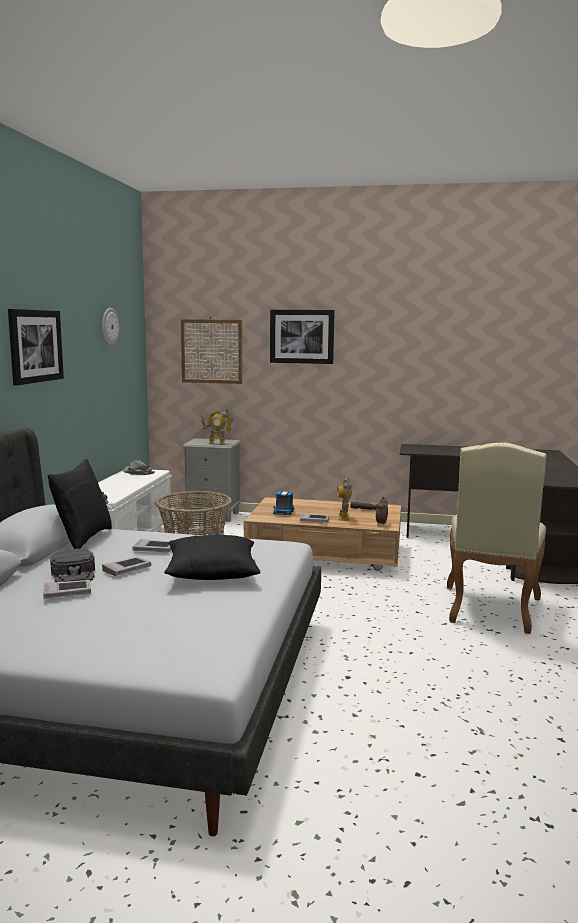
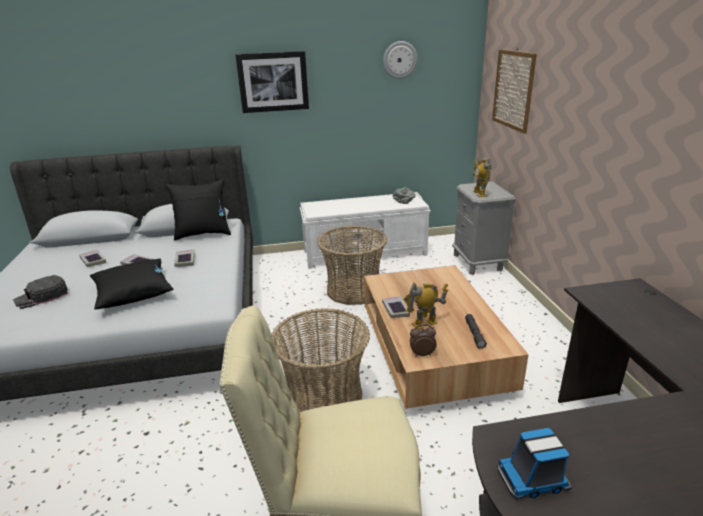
camera: 70 degrees right, 15 degrees up
black cap [50,548,95,582] -> black cap moved to [13,275,68,309]
picture [270,310,335,364] -> none
toy truck [273,491,295,515] -> toy truck moved to [497,428,571,499]
none -> basket [271,308,370,412]

